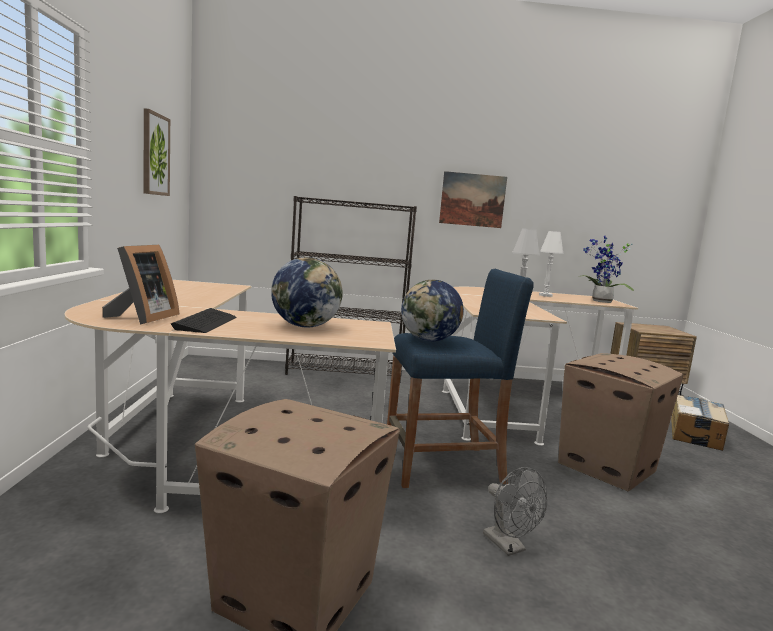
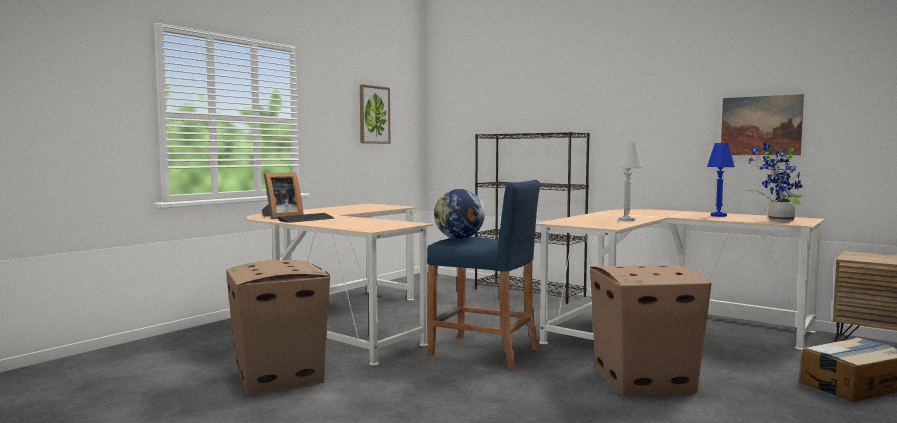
camera: 40 degrees right, 5 degrees down
globe [271,257,343,328] -> none
picture [439,171,507,228] -> picture moved to [721,94,804,155]
grey fan [483,467,547,556] -> none
white table lamp [539,231,564,297] -> blue table lamp [707,143,735,217]

